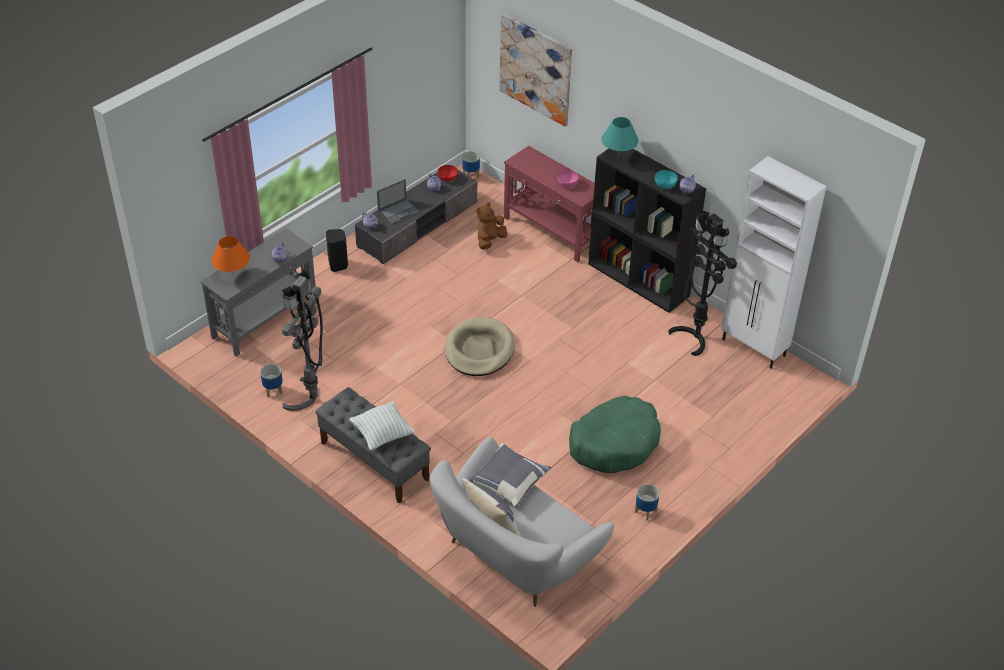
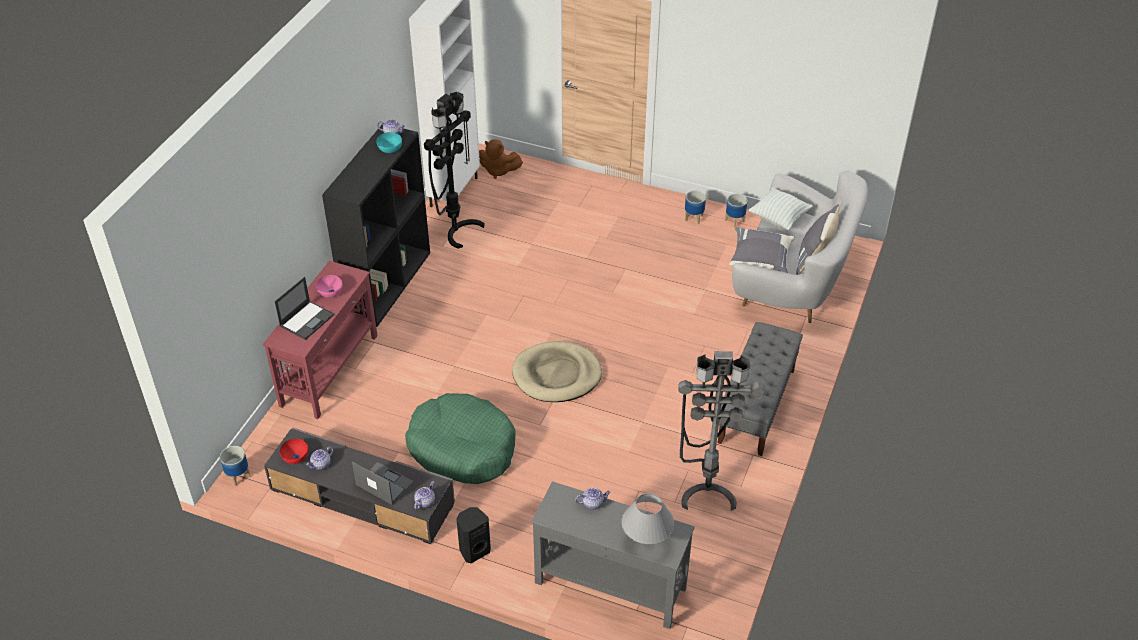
camera: 110 degrees left, 0 degrees up
orange table lamp [211,236,250,272] -> grey table lamp [621,493,674,544]
planter [260,364,283,397] -> planter moved to [725,194,748,228]
pillow [349,401,415,450] -> pillow moved to [748,188,813,230]
brown plush toy [477,202,507,250] -> brown plush toy moved to [479,139,523,179]
picture [499,13,572,126] -> none
green dog bed [569,396,661,473] -> green dog bed moved to [405,393,516,484]
turquoise table lamp [601,117,639,157] -> none
none -> laptop [275,277,334,340]

